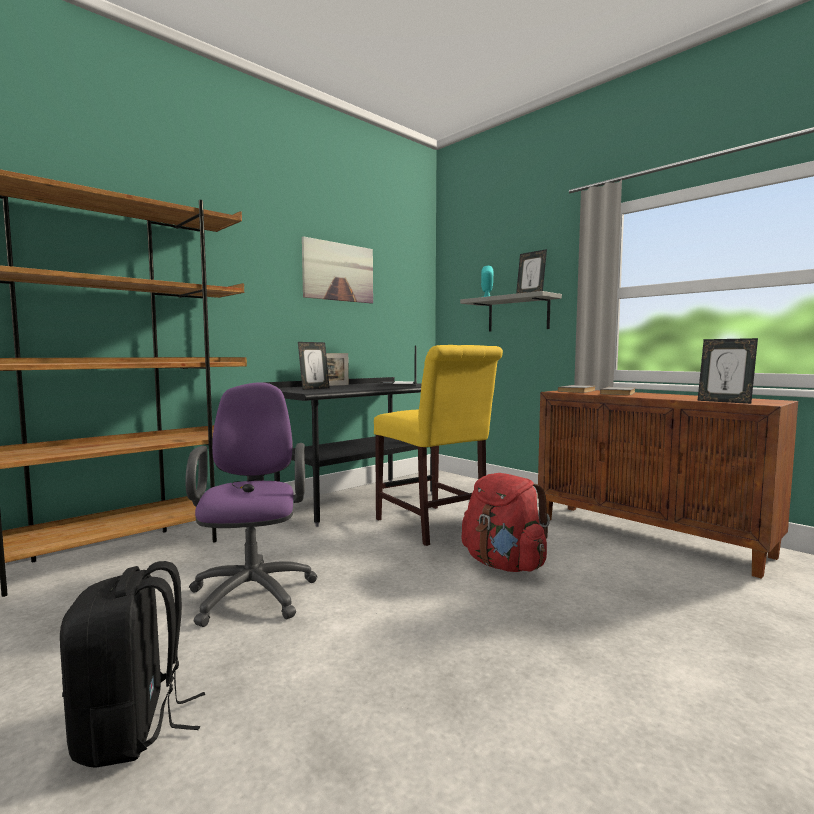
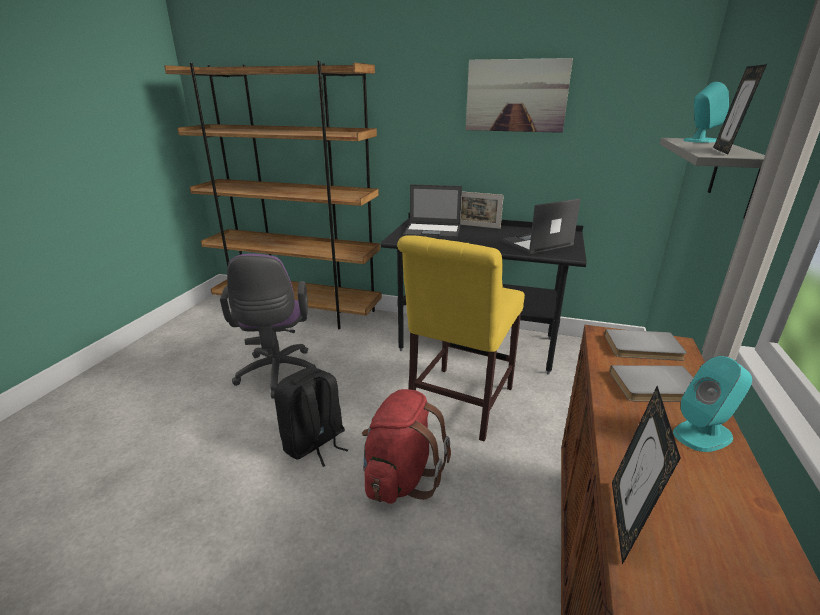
camera: 60 degrees right, 20 degrees up
black backpack [60,561,205,768] -> black backpack moved to [274,367,348,467]
purple office chair [186,382,318,627] -> purple office chair turned 120 degrees clockwise [220,254,316,399]
picture frame [298,342,330,390] -> laptop [403,184,462,239]
none -> turquoise speaker [673,356,752,452]

